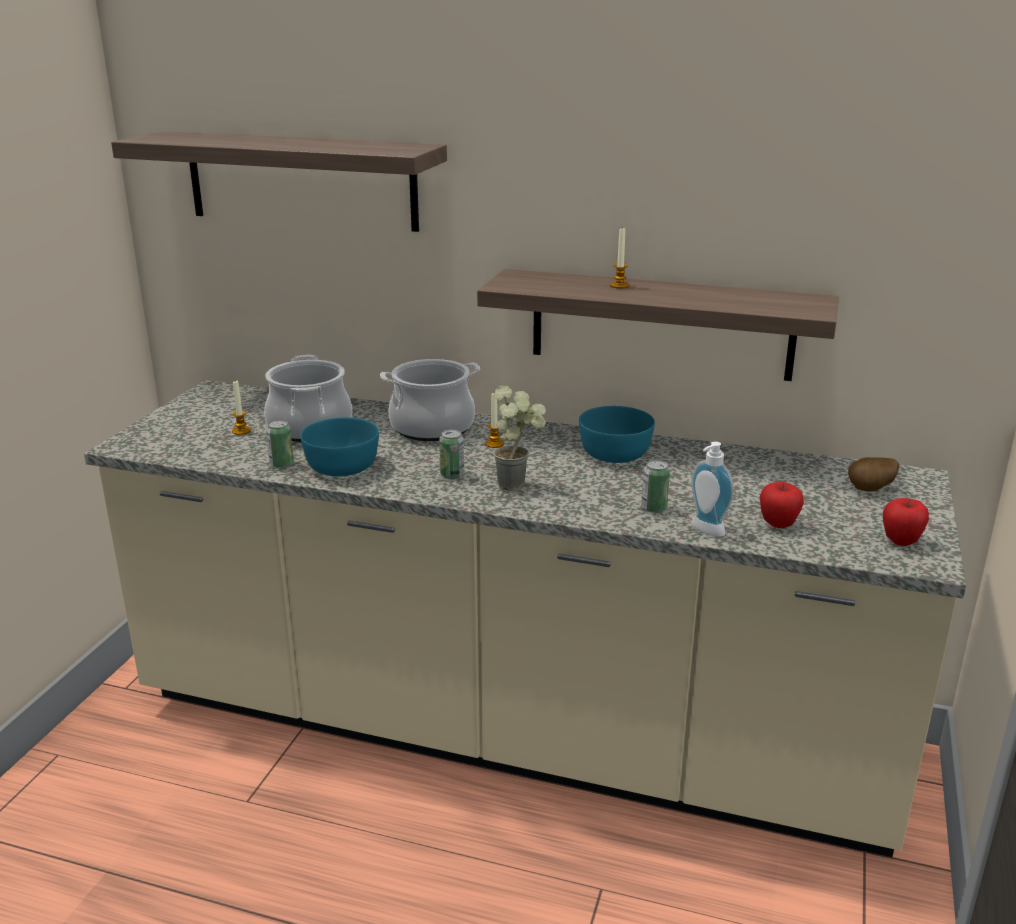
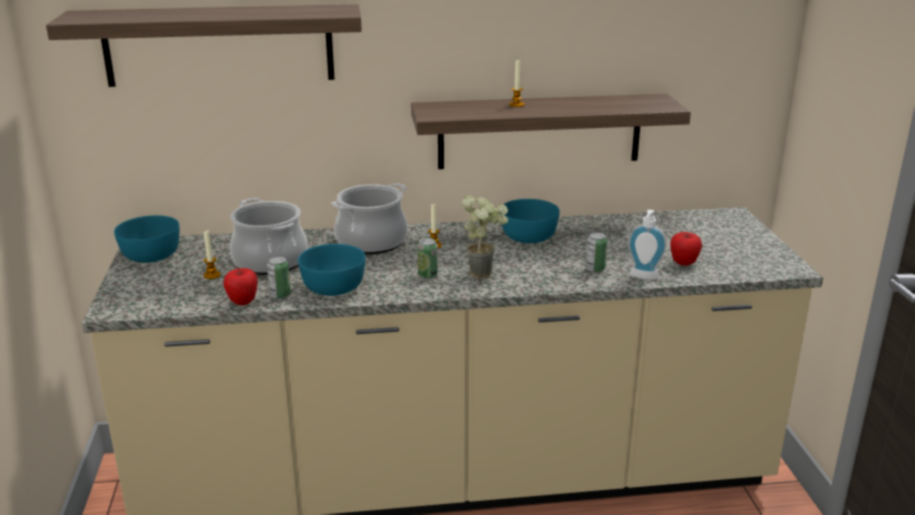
camera: 25 degrees left, 0 degrees up
potato [848,457,899,492] -> none
apple [883,498,929,546] -> apple moved to [223,268,258,305]
none -> turquoise bowl [114,215,179,263]

